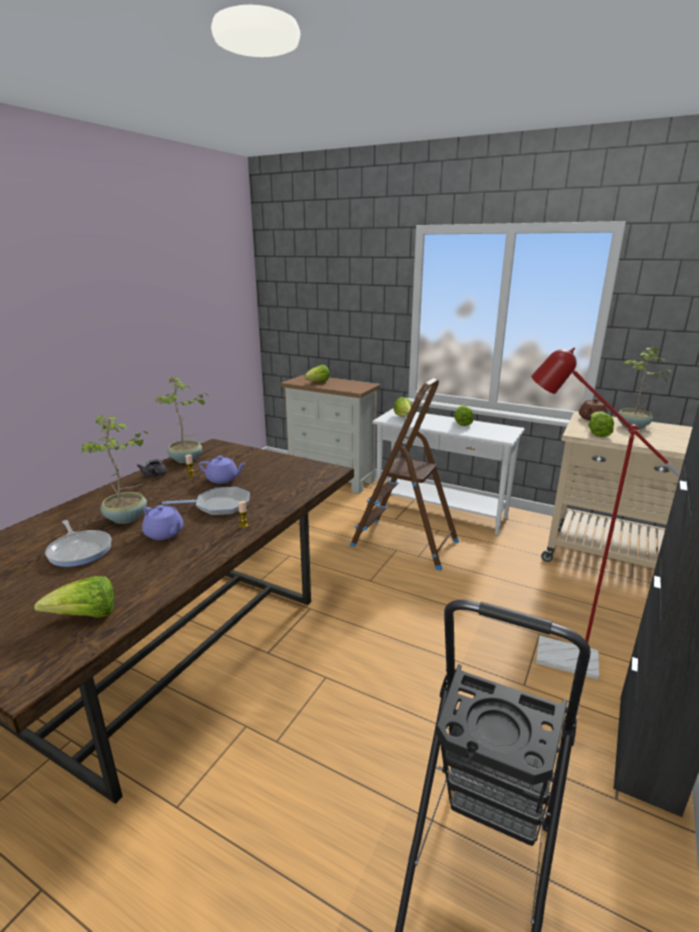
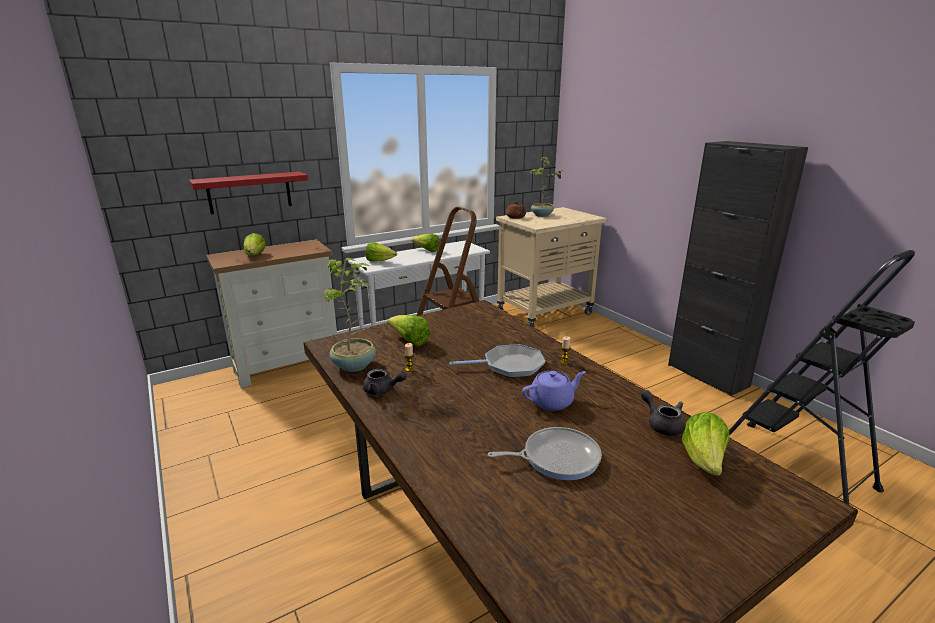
camera: 60 degrees left, 0 degrees up
potted plant [81,415,148,524] -> none
frying pan [162,487,250,516] -> frying pan turned 60 degrees clockwise [450,344,545,378]
purple teapot [199,456,246,484] -> none
red floor lamp [531,347,681,680] -> none
lettuce [588,411,614,437] -> lettuce moved to [387,315,430,347]
none -> red shelf [189,172,308,214]
none -> grey teapot [641,390,685,436]

